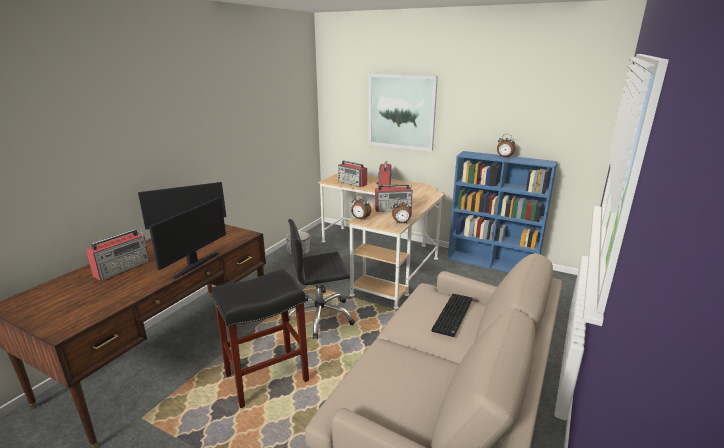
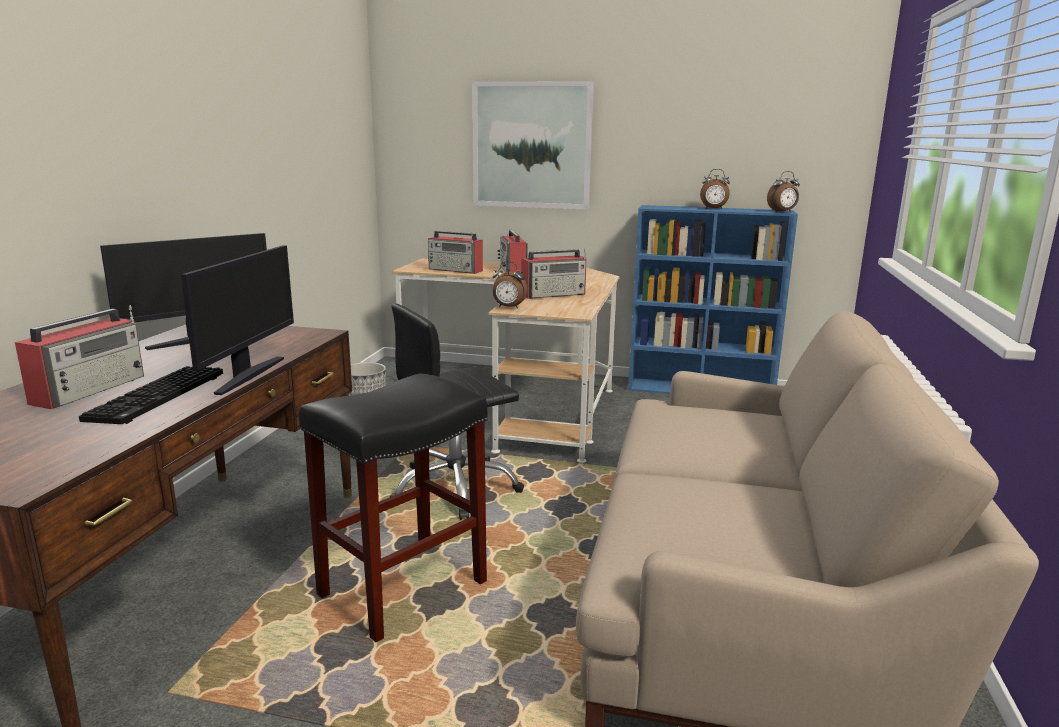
camera: 15 degrees left, 5 degrees down
alarm clock [392,198,412,224] -> alarm clock moved to [767,171,800,212]
keyboard [432,294,472,337] -> keyboard moved to [79,366,223,424]

